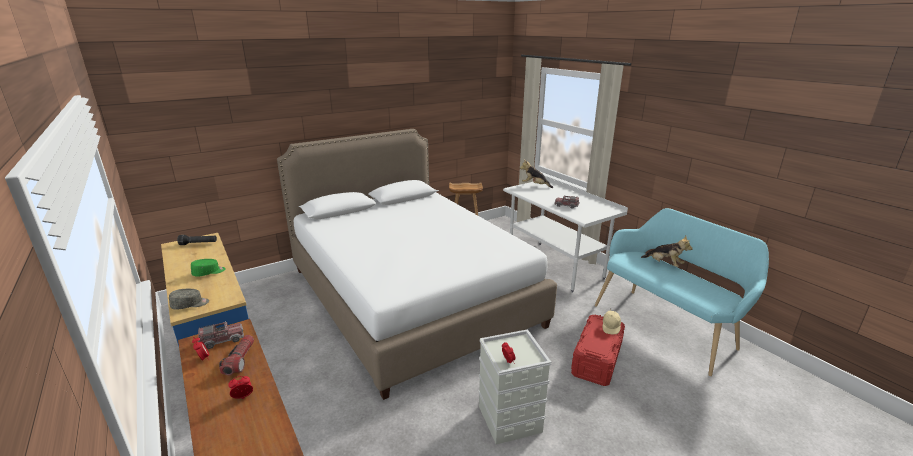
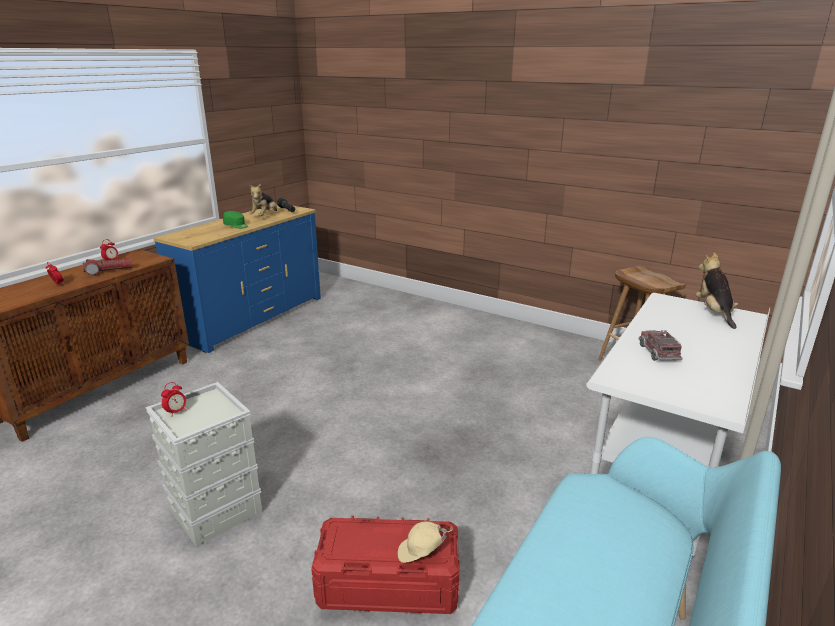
camera: 65 degrees right, 0 degrees up
grey cap [169,289,209,310] -> none
toy truck [198,321,244,349] -> none
white bed [277,129,557,400] -> none
plush toy [641,236,692,267] -> plush toy moved to [249,184,277,216]

